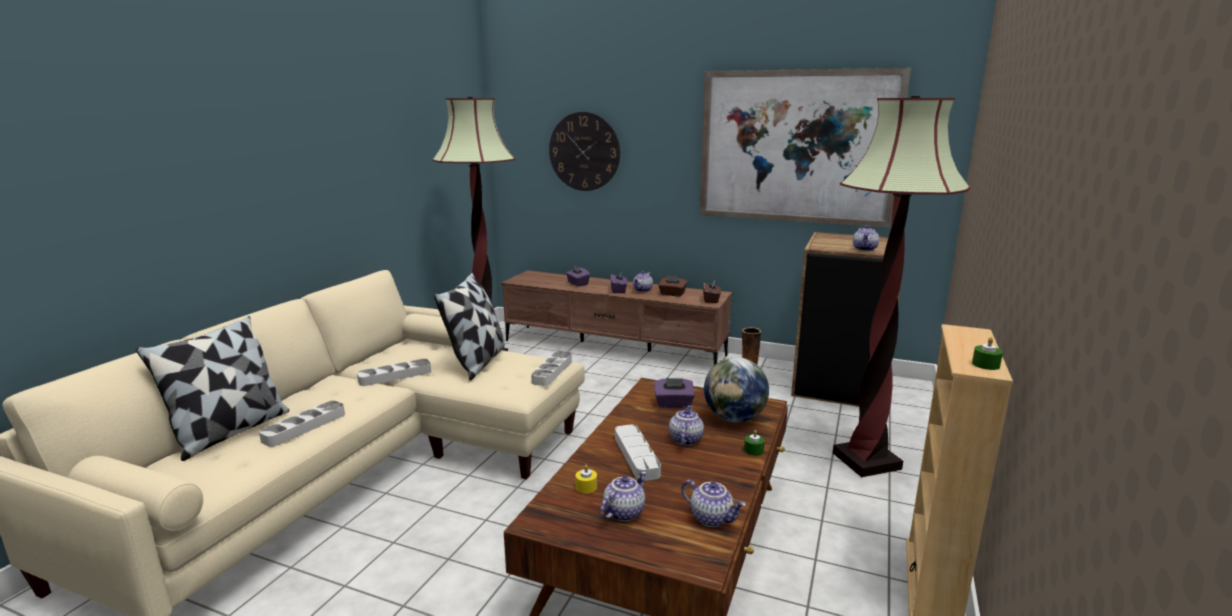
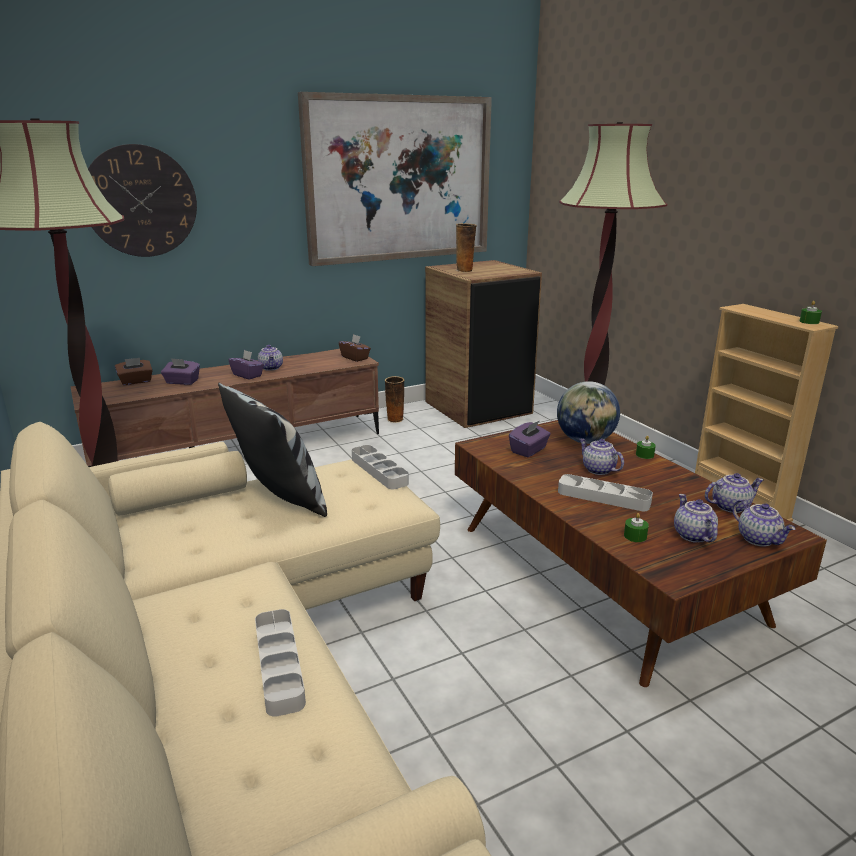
camera: 50 degrees left, 5 degrees up
pillow [136,316,289,461] -> none
grey tray [357,359,431,386] -> none
yellow candle [575,465,597,494] -> green candle [624,513,649,542]
brown tissue box [658,275,687,297] -> brown tissue box moved to [115,358,153,385]
teapot [853,225,879,251] -> teapot moved to [732,499,795,547]
none -> vase [456,223,477,272]

